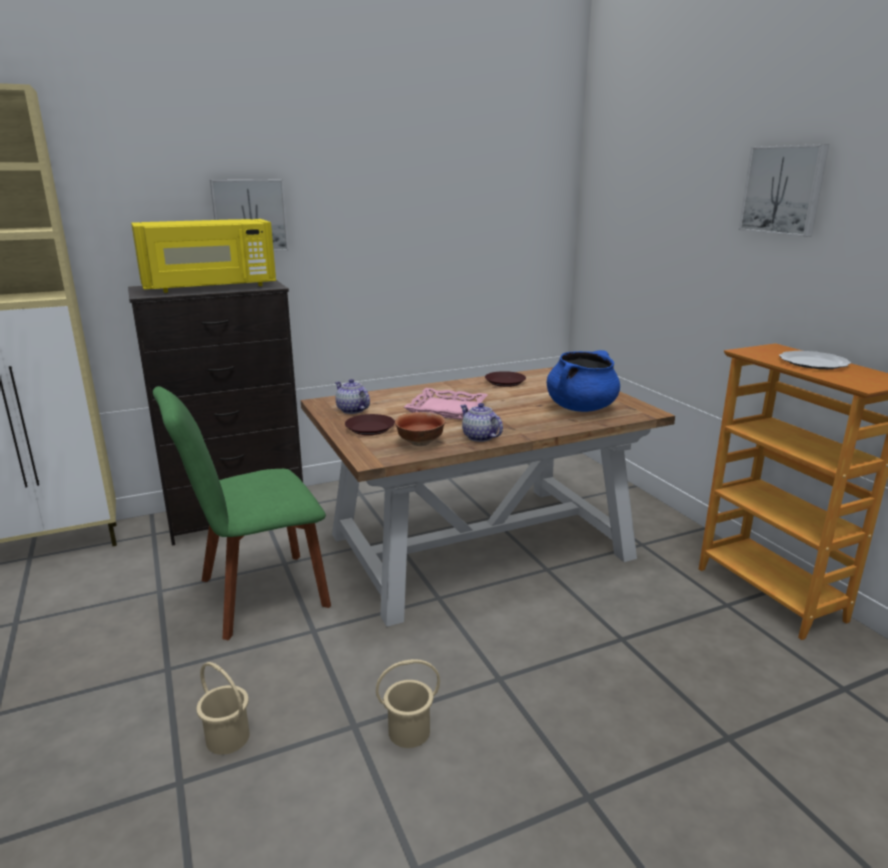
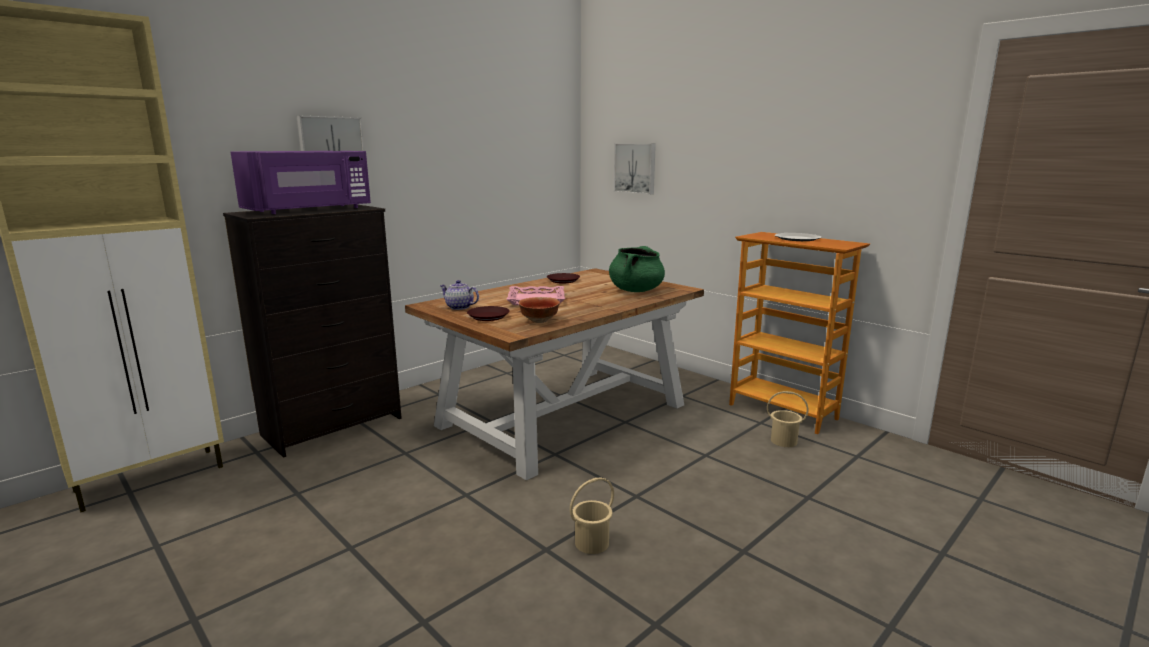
camera: 20 degrees left, 5 degrees down
yellow microwave [131,219,276,293] -> purple microwave [231,151,371,214]
green chair [153,386,331,640] -> none
beige bucket [196,662,250,755] -> beige bucket moved to [767,391,808,447]
teapot [460,403,503,442] -> none
blue cooking pot [547,350,620,412] -> green cooking pot [609,246,665,292]
picture [738,144,829,237] -> picture moved to [614,143,656,194]

